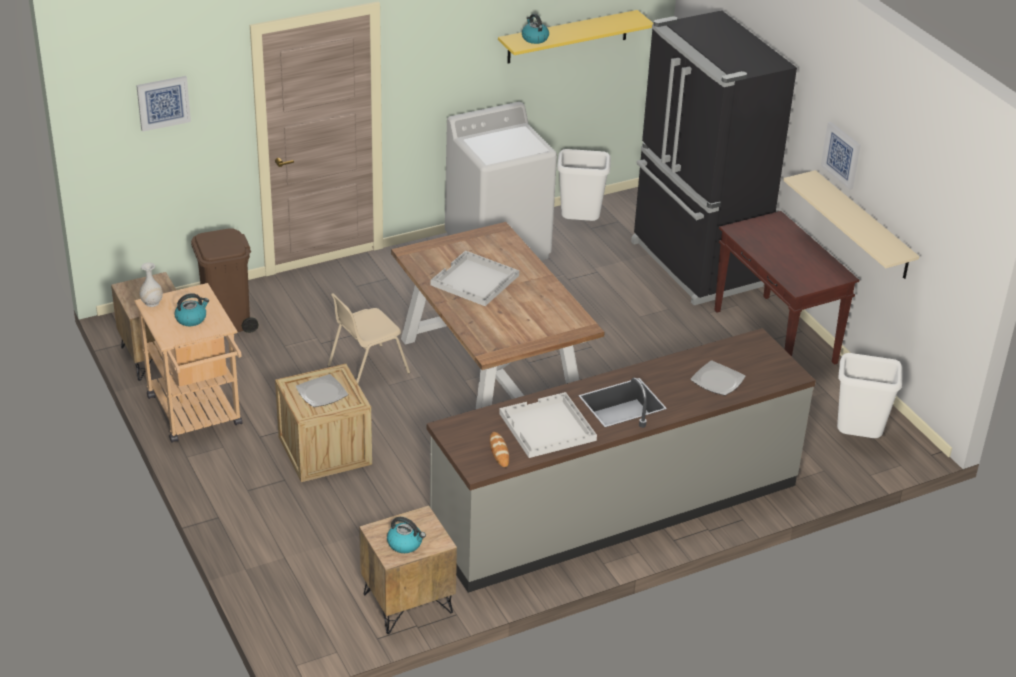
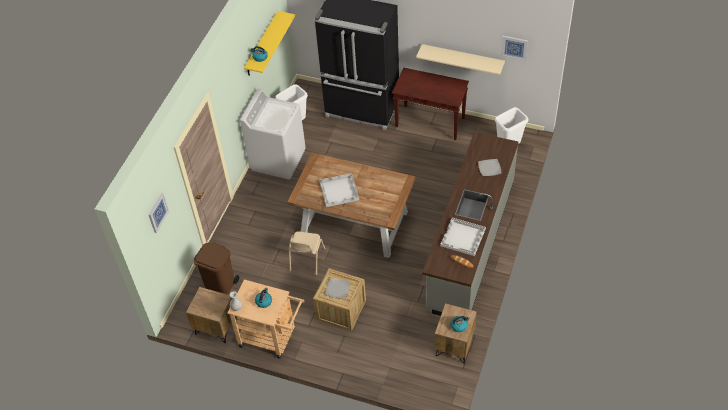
camera: 40 degrees left, 15 degrees up
picture [821,122,861,190] -> picture moved to [501,36,528,61]

